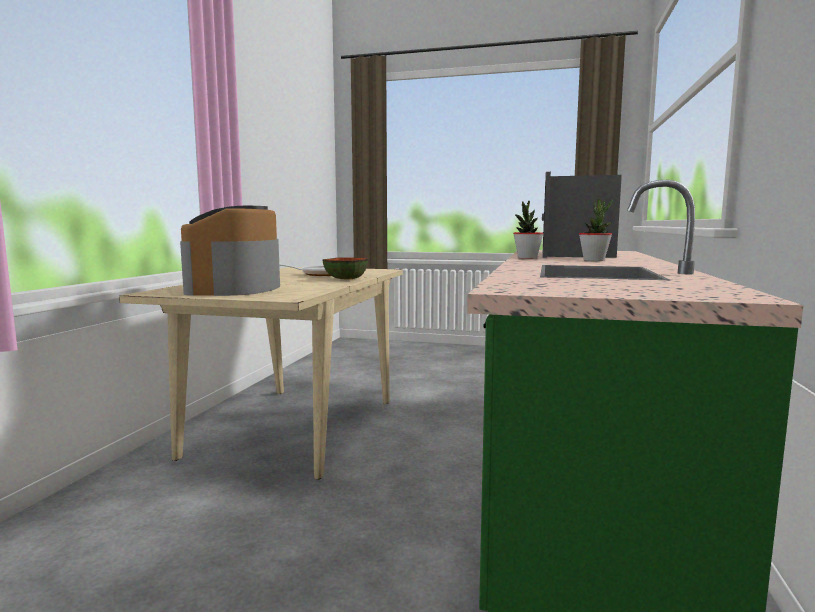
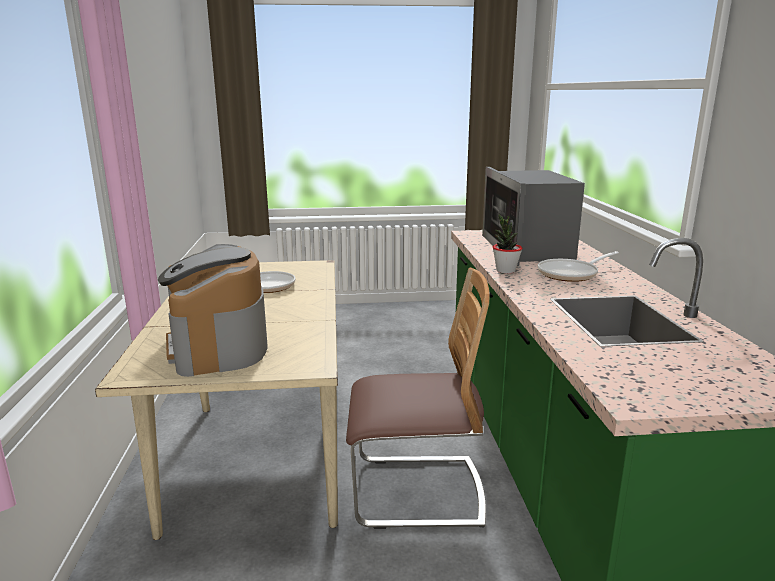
camera: 20 degrees left, 10 degrees up
bowl [323,257,368,279] -> none
potted plant [579,199,613,261] -> frying pan [538,251,619,282]
none -> chair [346,268,490,529]

